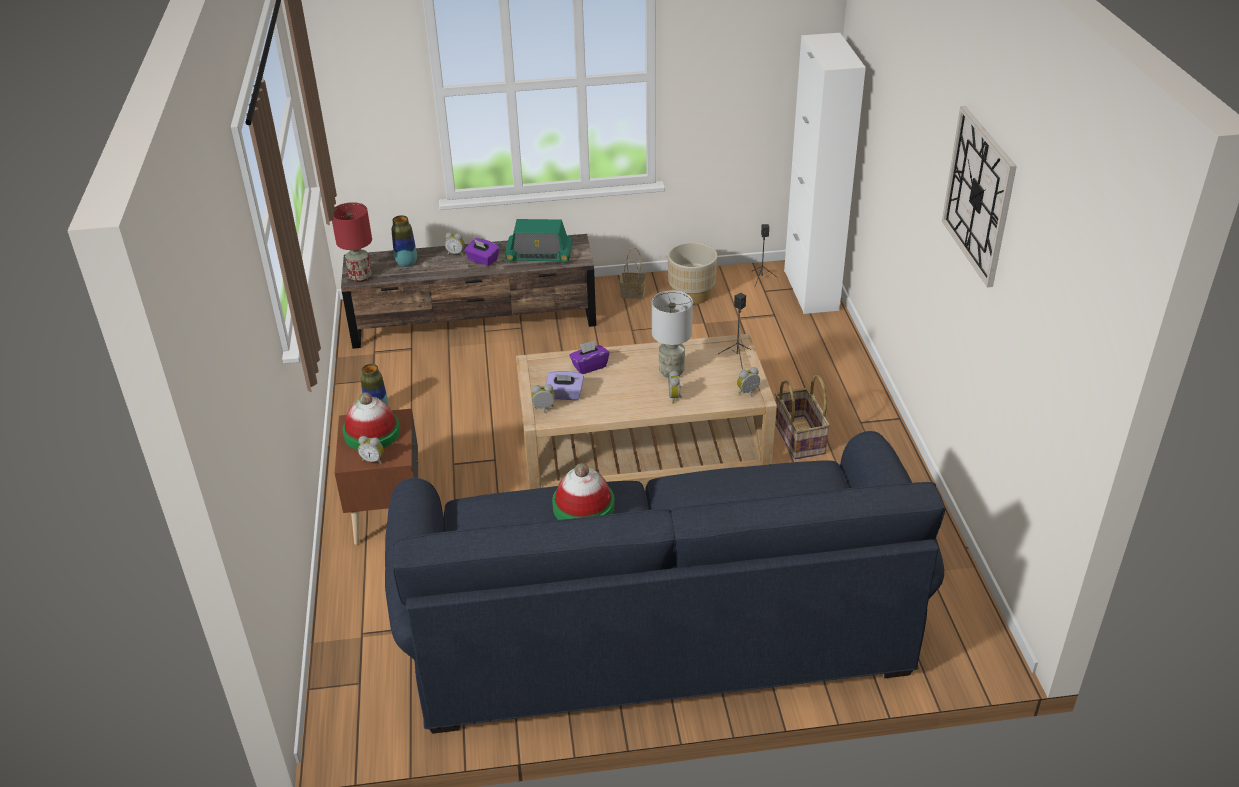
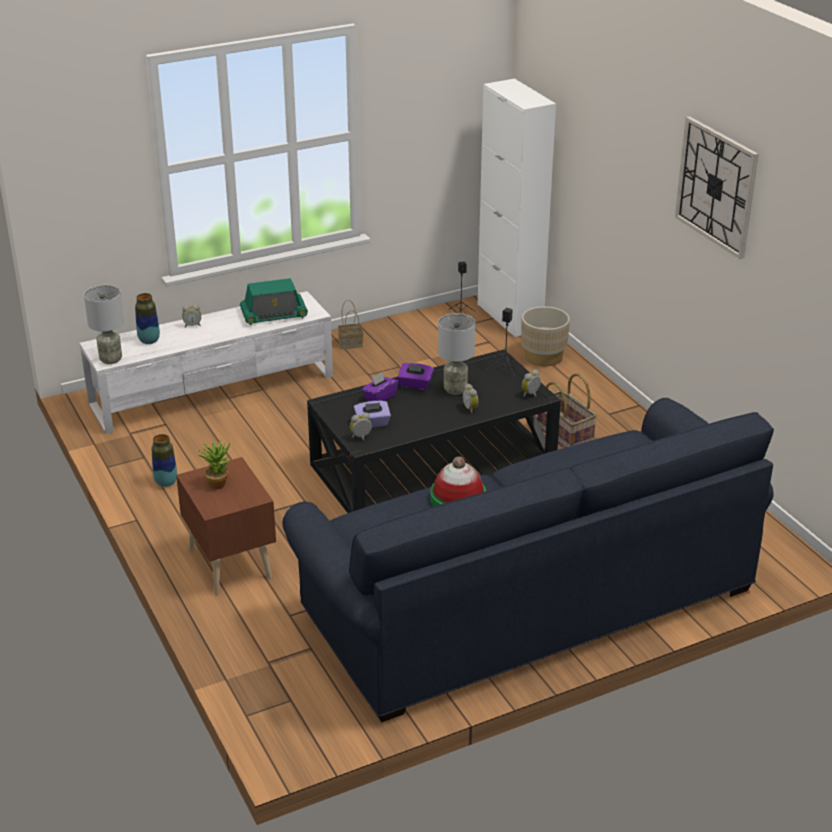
camera: 20 degrees left, 5 degrees down
red table lamp [332,202,372,282] -> grey table lamp [84,285,124,364]
brown tv stand [341,234,596,349] -> white tv stand [80,291,333,434]
hat [343,392,400,450] -> potted plant [197,441,230,489]
alarm clock [358,436,384,464] -> none
purple tissue box [464,238,499,266] -> purple tissue box moved to [398,363,434,390]
beige coffee table [515,334,777,490] -> black coffee table [307,349,561,513]
beige planter [668,242,717,304] -> beige planter moved to [521,306,570,366]

